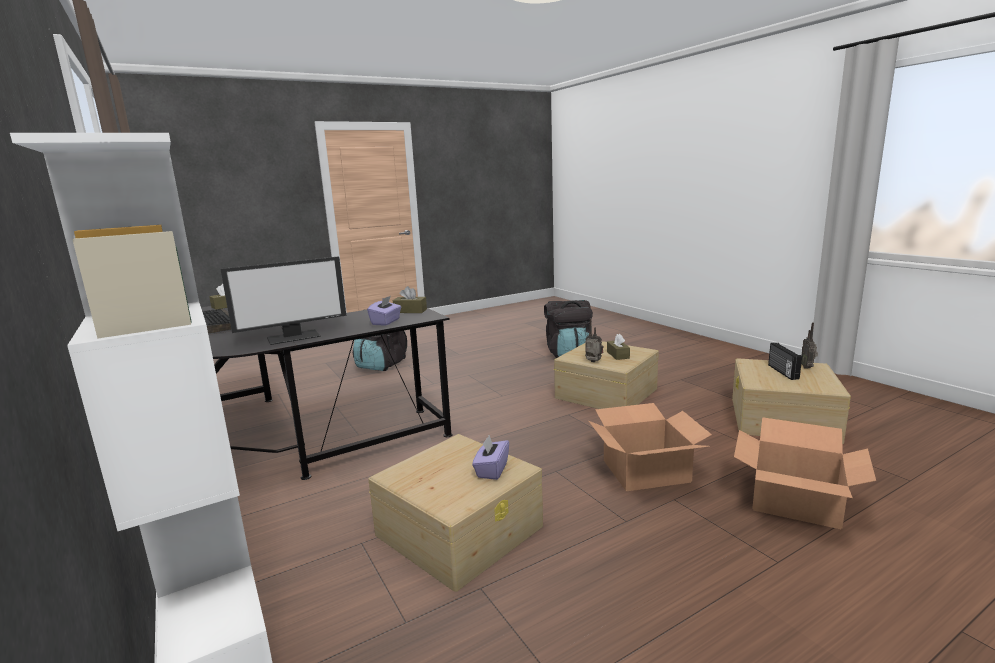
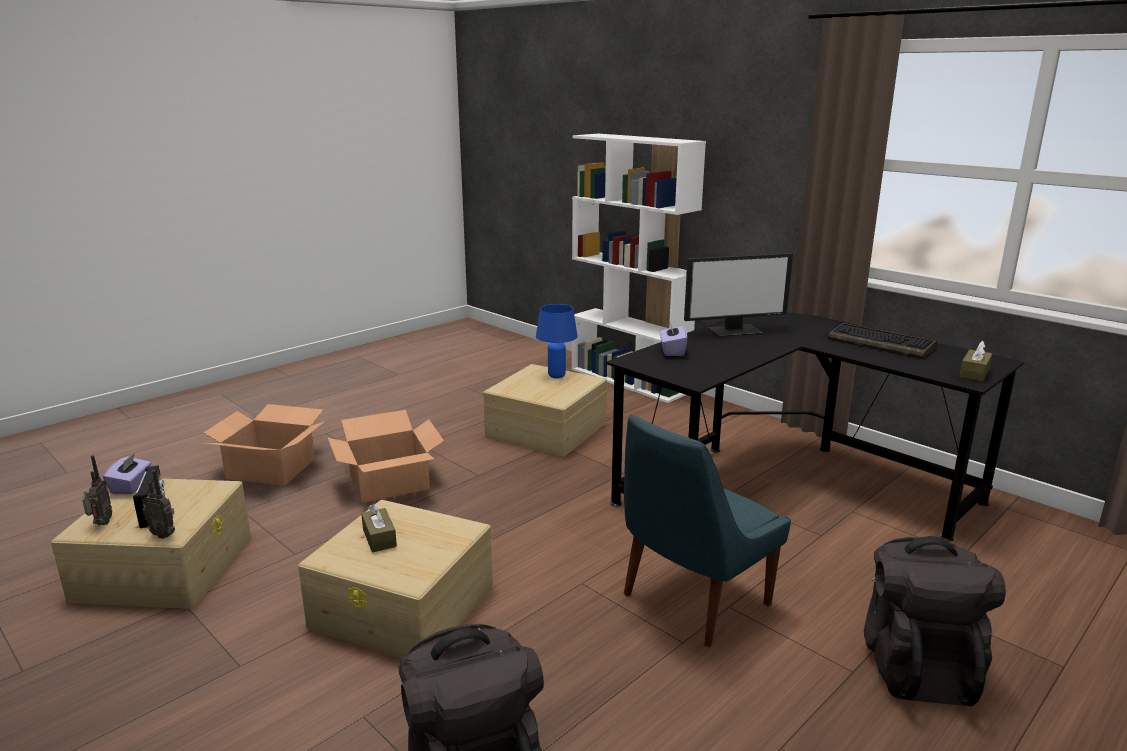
camera: 165 degrees right, 5 degrees up
monitor [220,256,346,345] -> monitor turned 150 degrees counterclockwise [684,253,793,337]
brown tissue box [393,286,427,313] -> none
purple tissue box [472,435,509,480] -> purple tissue box moved to [103,453,151,494]
radio [585,319,604,362] -> radio moved to [142,470,175,539]
none -> blue table lamp [536,304,578,378]
none -> blue chair [624,414,791,648]

